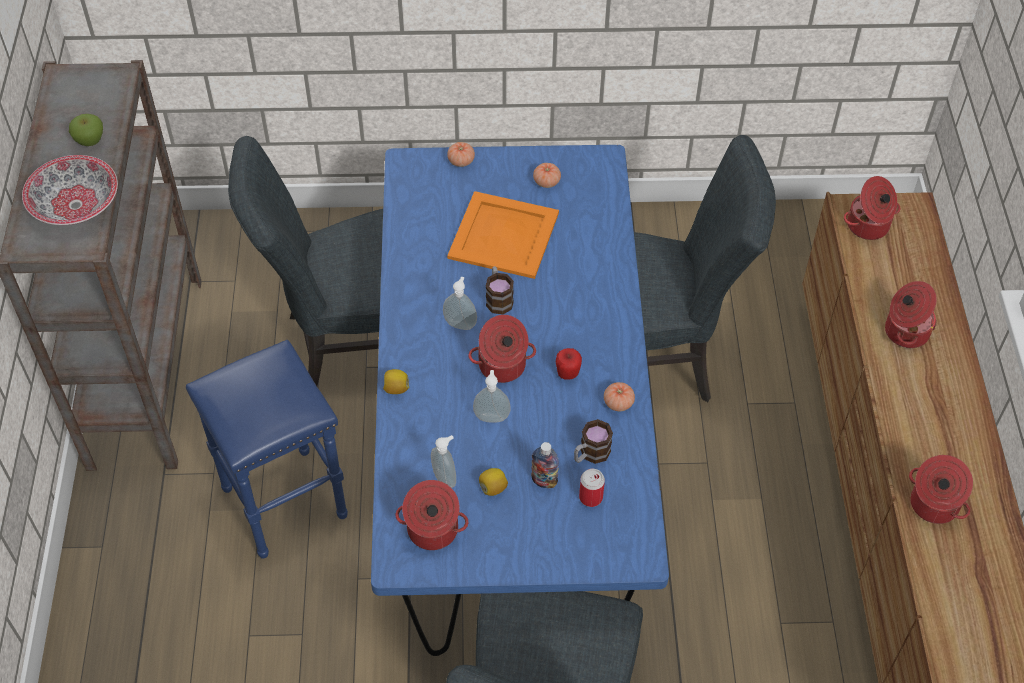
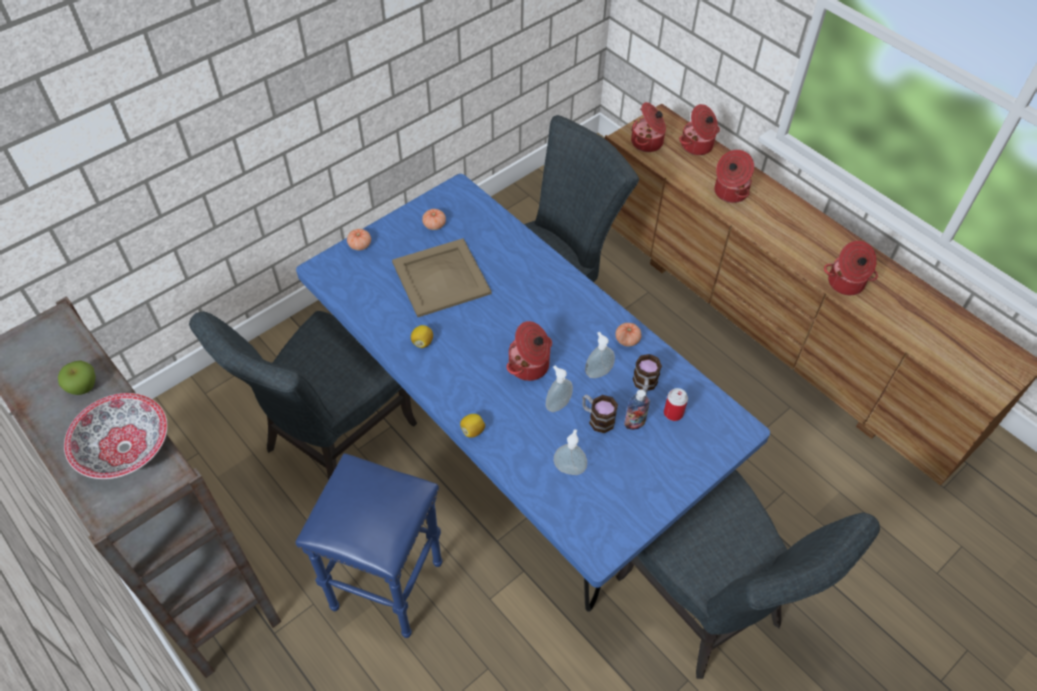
camera: 40 degrees left, 0 degrees up
cooking pot [395,480,468,550] -> cooking pot moved to [679,104,720,155]
soap dispenser [443,277,477,330] -> soap dispenser moved to [585,332,615,378]
orange tray [447,191,559,279] -> beige tray [392,239,492,317]
lemon [479,468,508,496] -> lemon moved to [411,325,433,348]
mug [486,266,514,315] -> mug moved to [582,395,618,433]
apple [556,348,582,380] -> none

